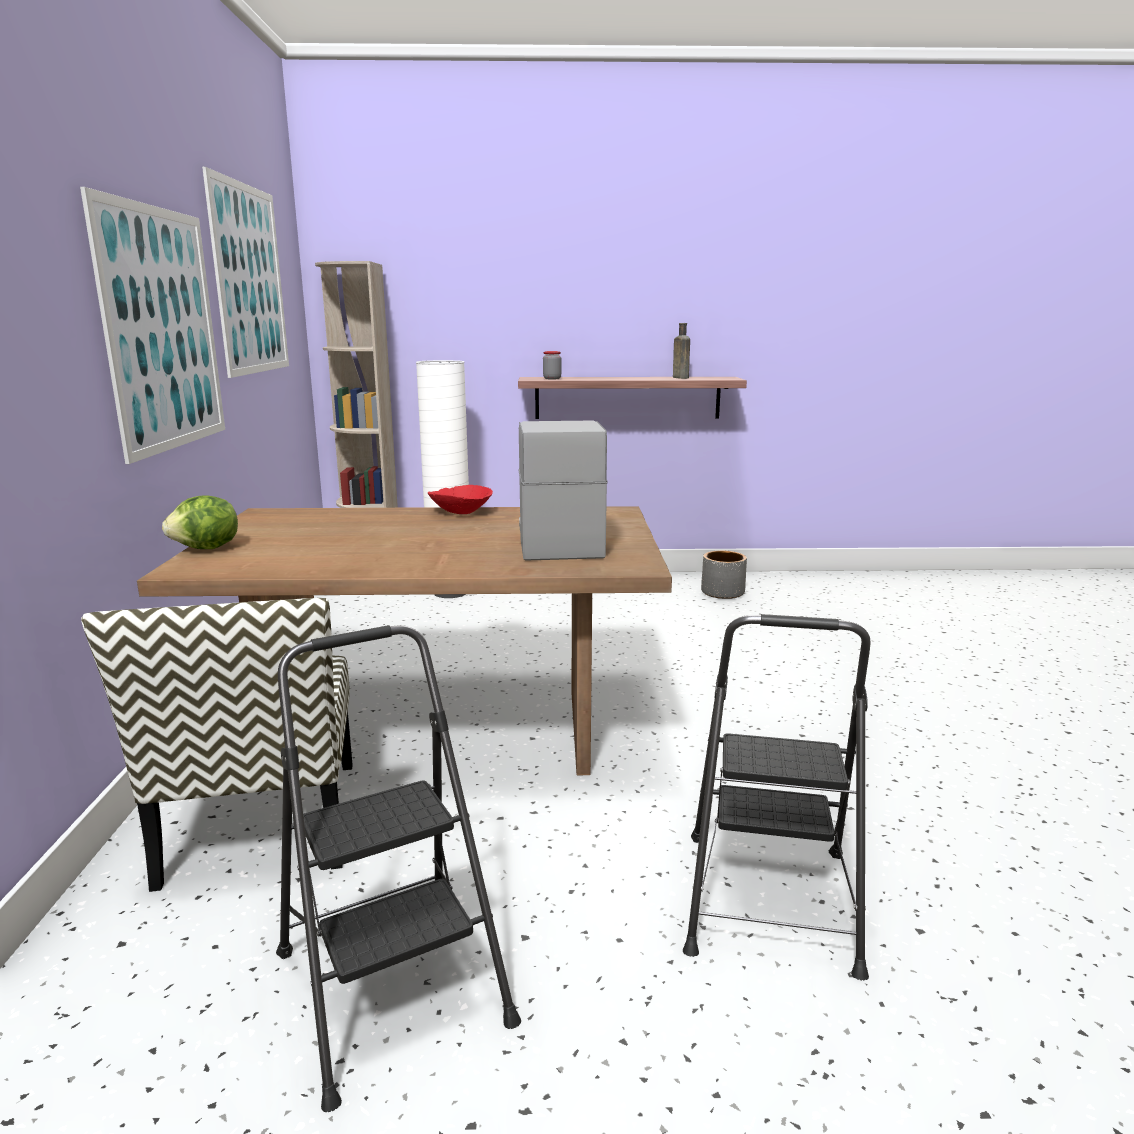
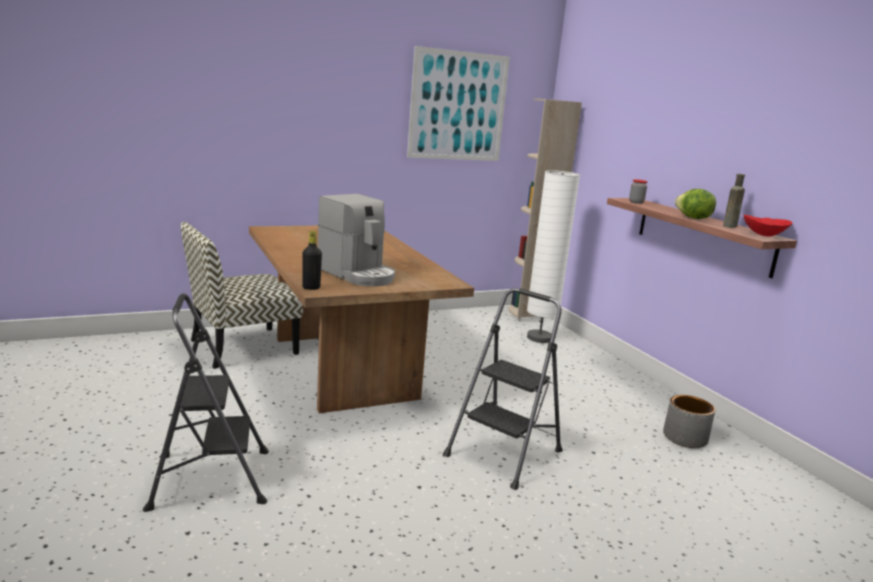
camera: 65 degrees right, 0 degrees up
picture [80,187,225,464] -> none
lettuce [162,495,238,549] -> lettuce moved to [675,189,716,219]
black step ladder [276,625,521,1112] -> black step ladder moved to [443,288,563,490]
red bowl [428,485,493,514] -> red bowl moved to [744,215,793,237]
coffee machine [518,420,608,561] -> coffee machine turned 75 degrees clockwise [318,194,395,286]
none -> black bottle [302,230,322,290]

